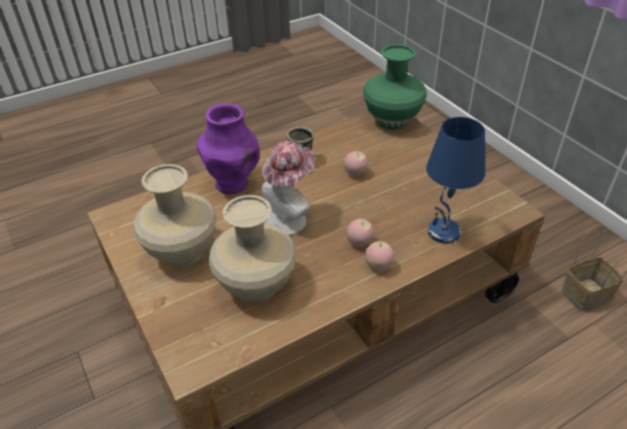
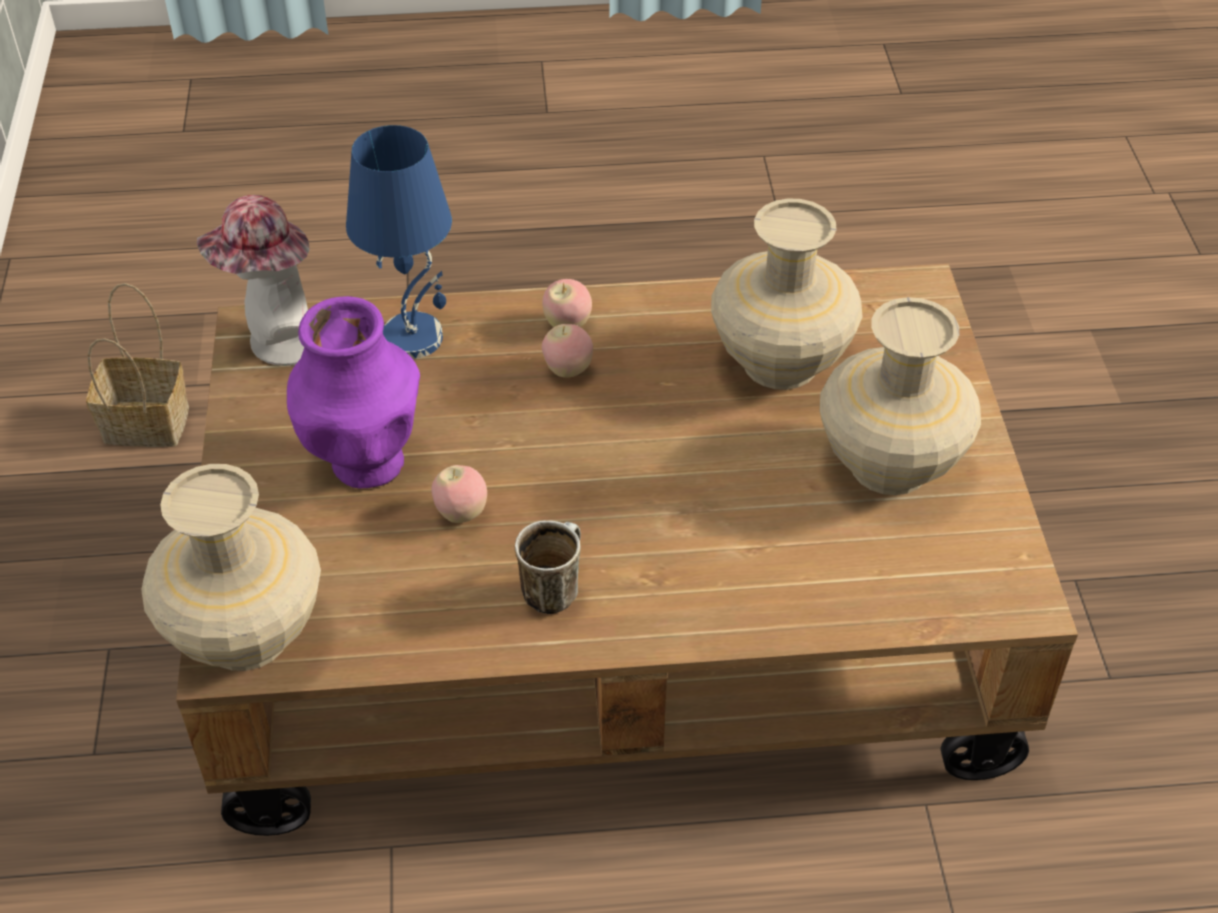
camera: 155 degrees left, 5 degrees up
purple vase [196,103,260,195] -> purple vase moved to [287,296,420,488]
hat [261,141,315,236] -> hat moved to [197,195,310,366]
green vase [363,44,427,130] -> beige vase [141,464,321,671]

